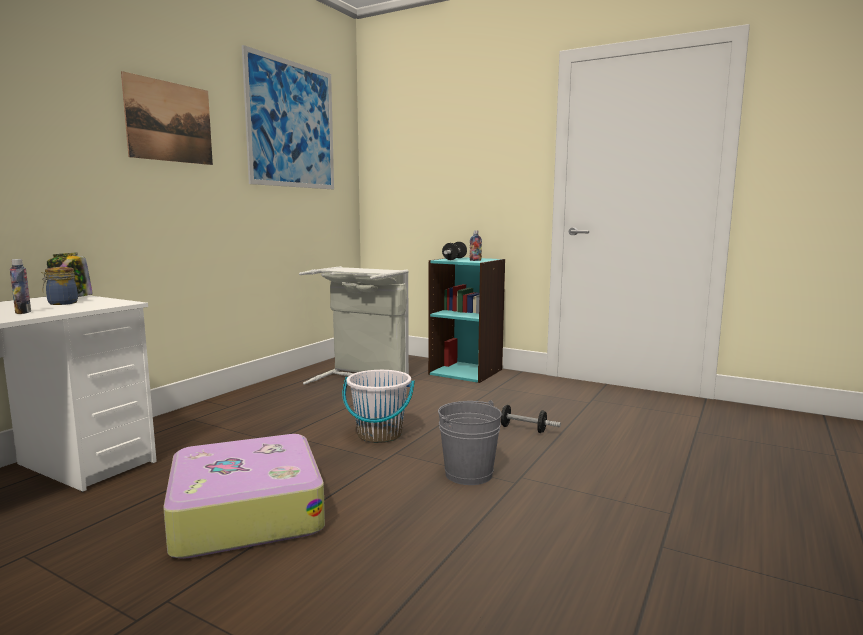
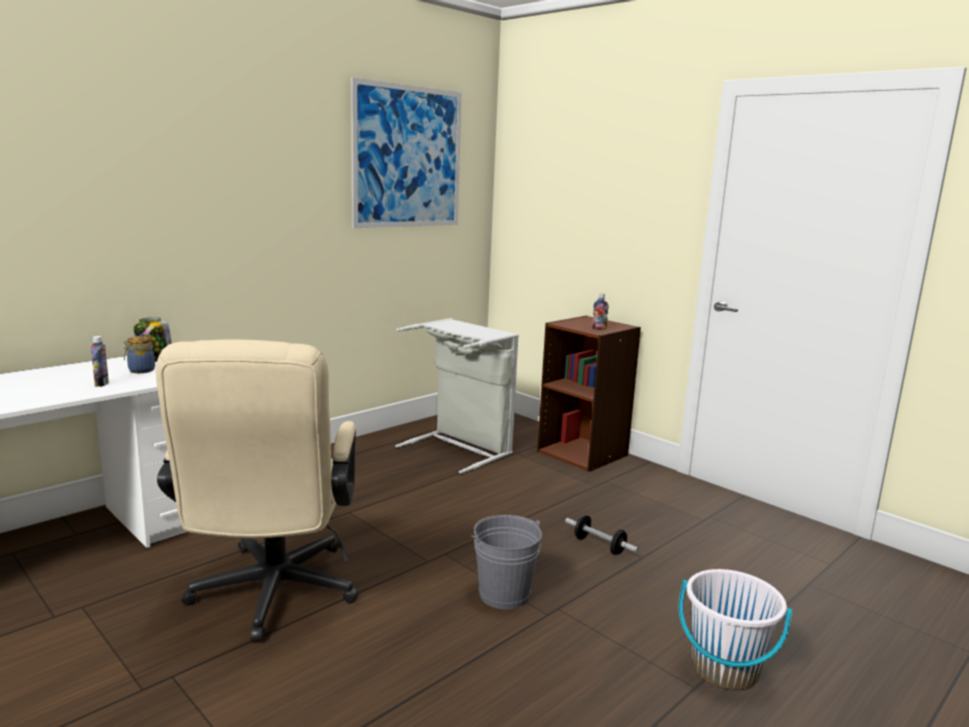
camera: 15 degrees right, 5 degrees up
picture [121,71,213,165] -> none
suitcase [163,434,325,559] -> beige office chair [156,339,359,642]
white bucket [342,370,415,443] -> white bucket moved to [679,569,792,691]
turquoise bookcase [428,257,505,383] -> brown bookcase [537,316,641,472]
dumbbell [442,242,467,260] -> none

